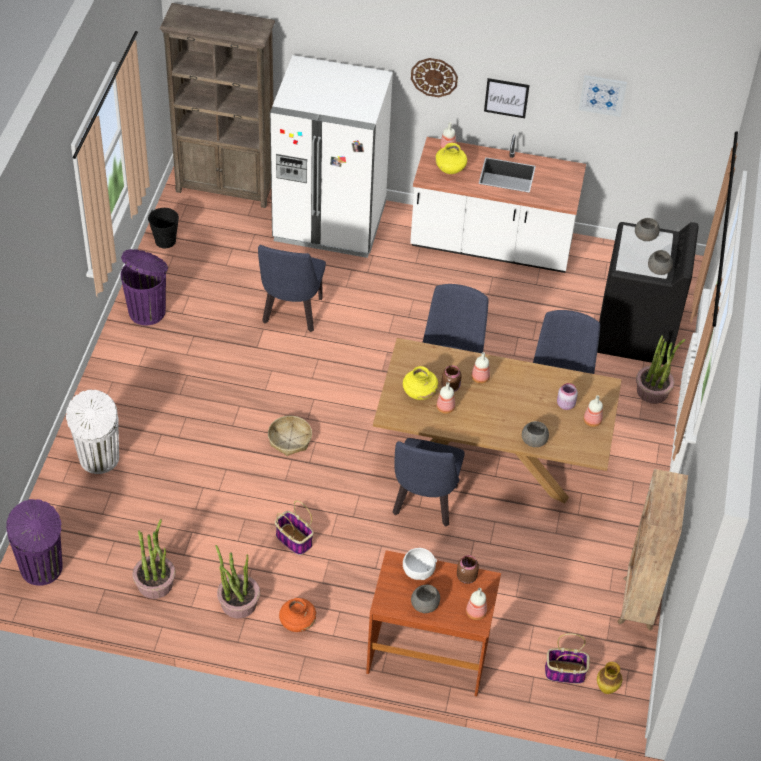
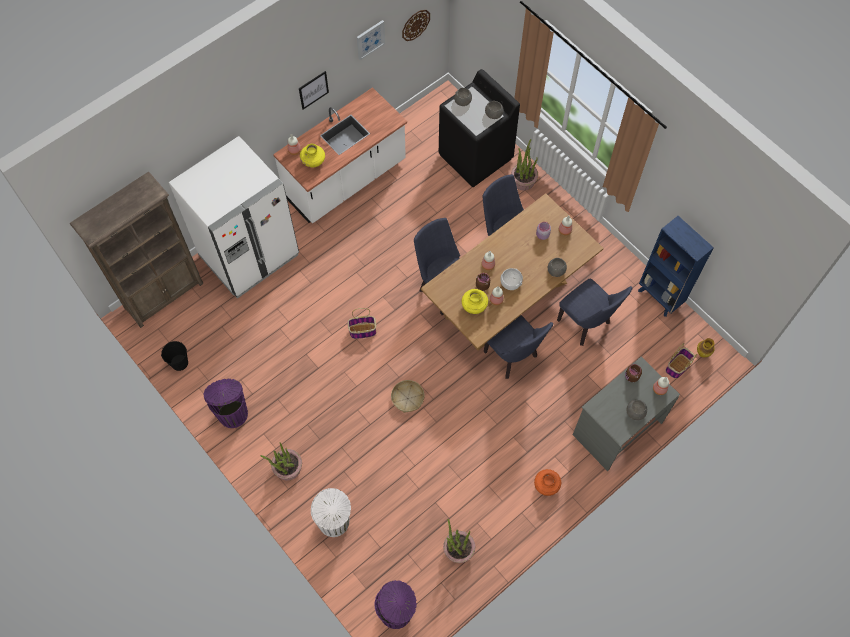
camera: 50 degrees left, 15 degrees up
potted plant [216,545,260,618] -> potted plant moved to [260,442,302,480]
blue chair [258,245,326,332] -> blue chair moved to [557,279,632,346]
basket [275,501,314,555] -> basket moved to [347,308,376,339]
brown desk [366,550,501,696] -> grey desk [573,357,680,471]
white bowl [403,548,437,580] -> white bowl moved to [501,268,523,290]
wall clock [411,58,458,97] -> wall clock moved to [402,10,430,41]
brown bookcase [617,469,688,630] -> blue bookcase [638,216,714,317]

